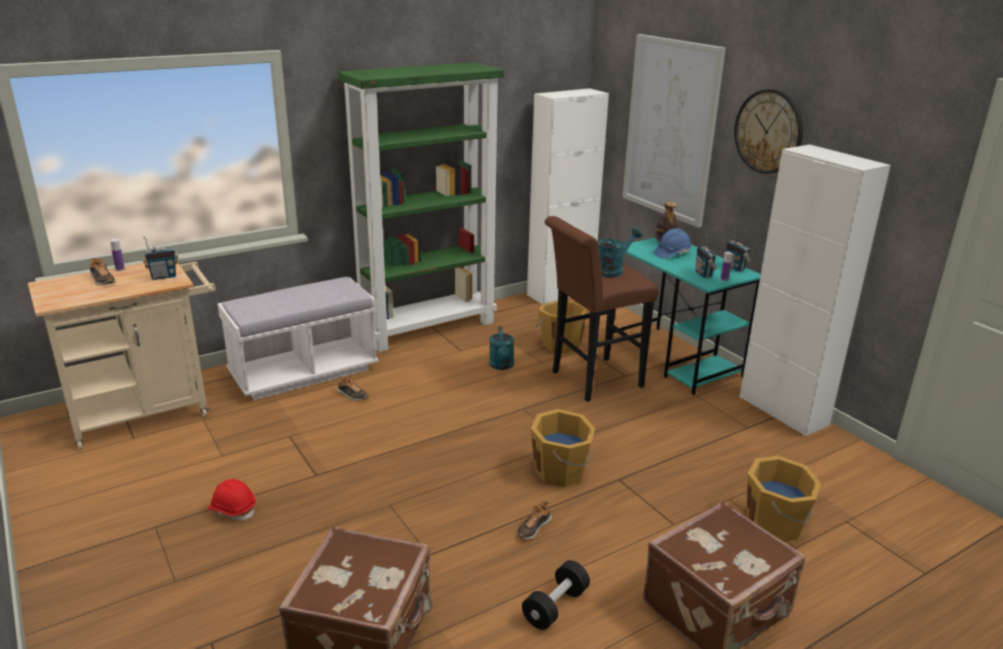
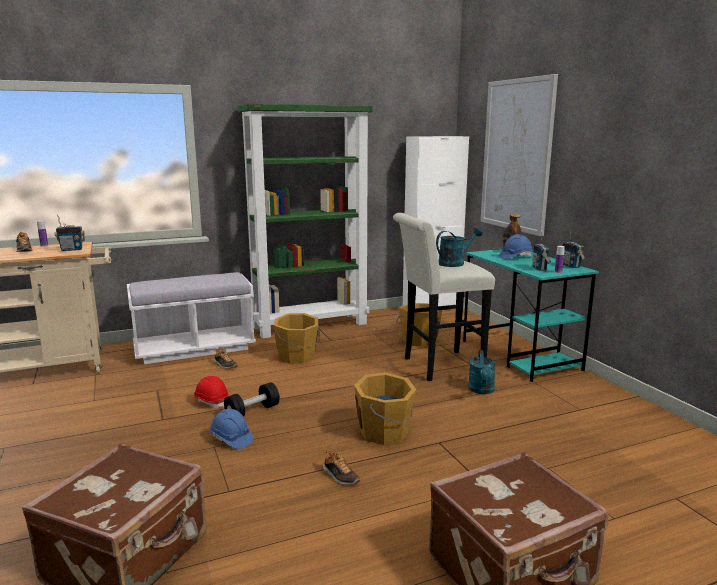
camera: 10 degrees right, 10 degrees down
red hard hat [208,479,256,521] -> red hard hat moved to [192,376,229,408]
turquoise watering can [489,326,514,370] -> turquoise watering can moved to [468,350,496,394]
shoe [517,501,552,540] -> shoe turned 90 degrees counterclockwise [323,450,360,485]
black dumbbell [522,560,590,630] -> black dumbbell moved to [224,382,280,417]
brown stool [545,216,658,402] -> white stool [393,213,495,381]
wall clock [734,89,803,174] -> none
white cabinet [739,144,891,436] -> none
orange bucket [747,455,821,542] -> orange bucket moved to [273,313,320,363]
none -> blue hard hat [210,409,253,449]

